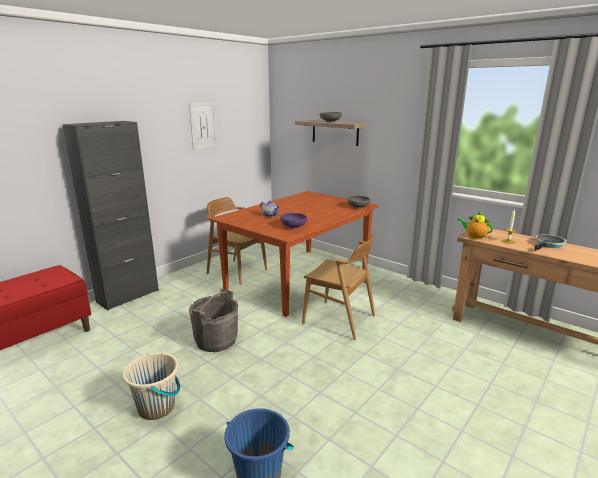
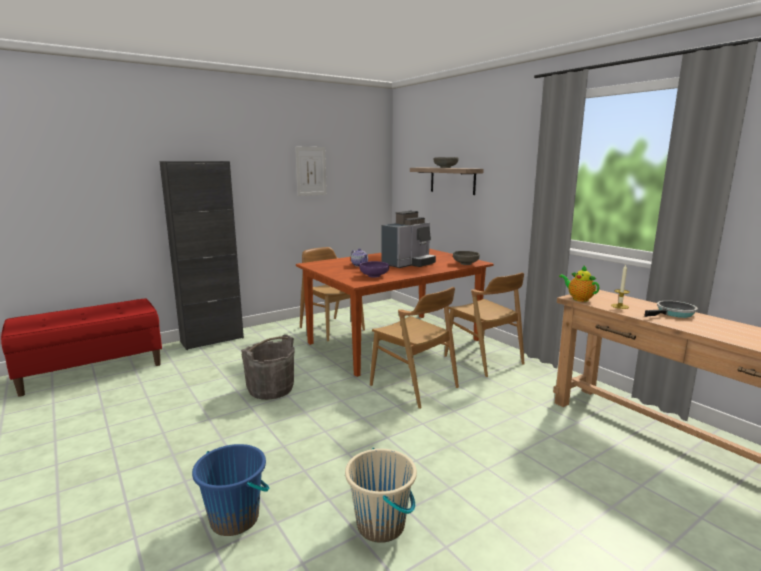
camera: 15 degrees right, 5 degrees down
beige bucket [123,353,180,420] -> beige bucket moved to [345,448,417,543]
none -> coffee machine [382,211,436,268]
none -> brown chair [444,272,524,377]

